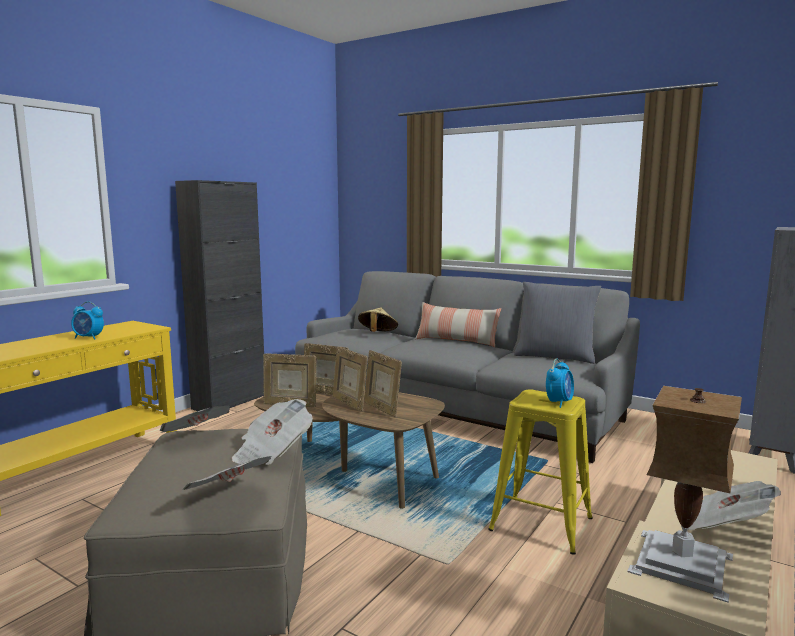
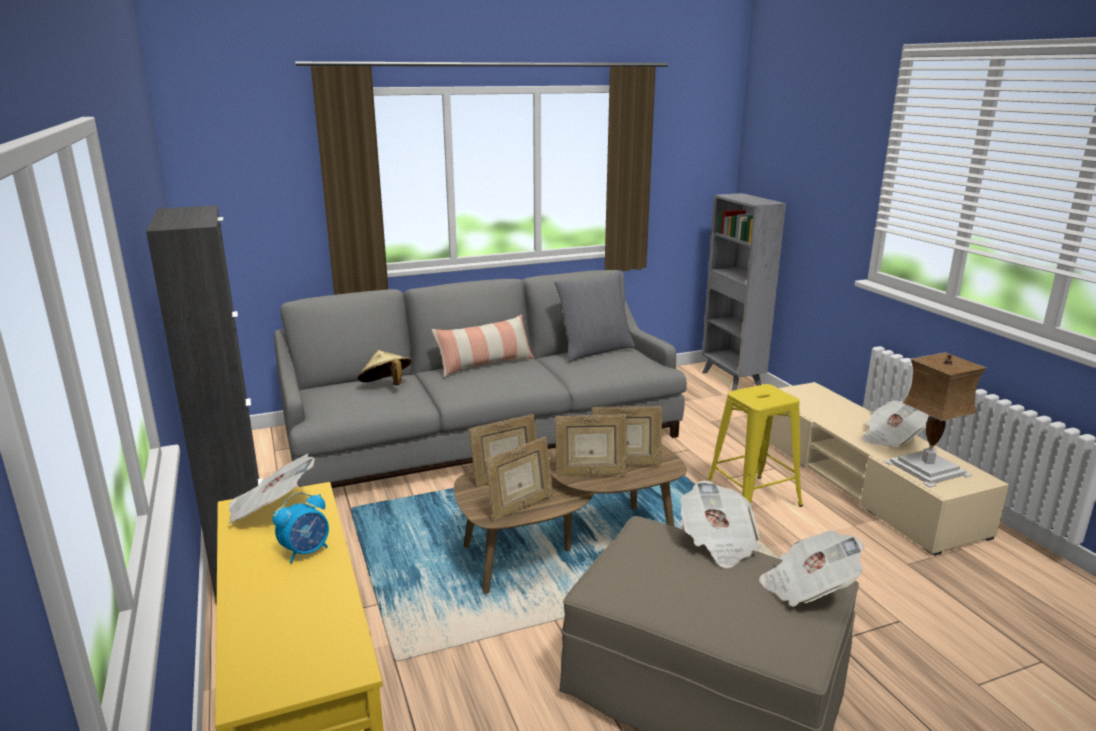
camera: 55 degrees left, 10 degrees up
newspaper [160,406,230,433] -> newspaper moved to [228,454,315,524]
alarm clock [546,358,574,408] -> none

